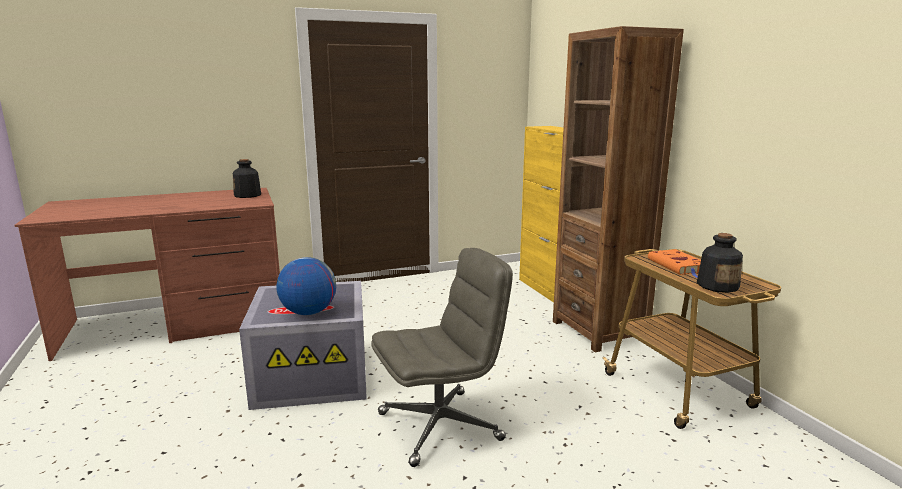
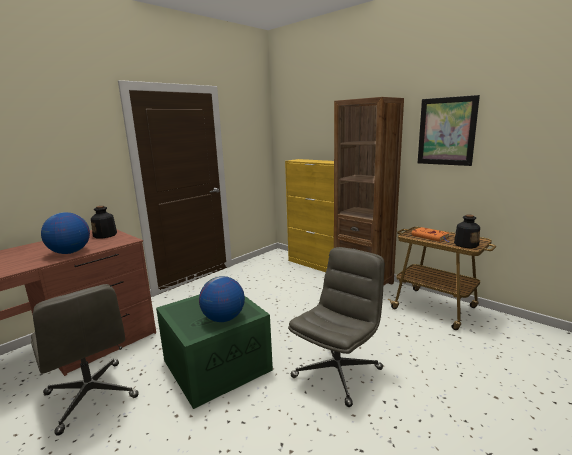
camera: 25 degrees left, 0 degrees up
grey storage box [239,281,367,410] -> green storage box [156,294,273,409]
none -> grey office chair [31,284,139,436]
none -> globe [41,212,90,254]
none -> picture [418,95,480,166]

